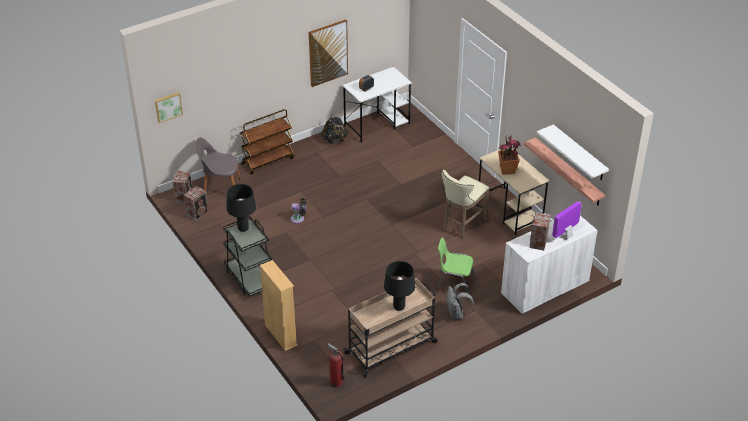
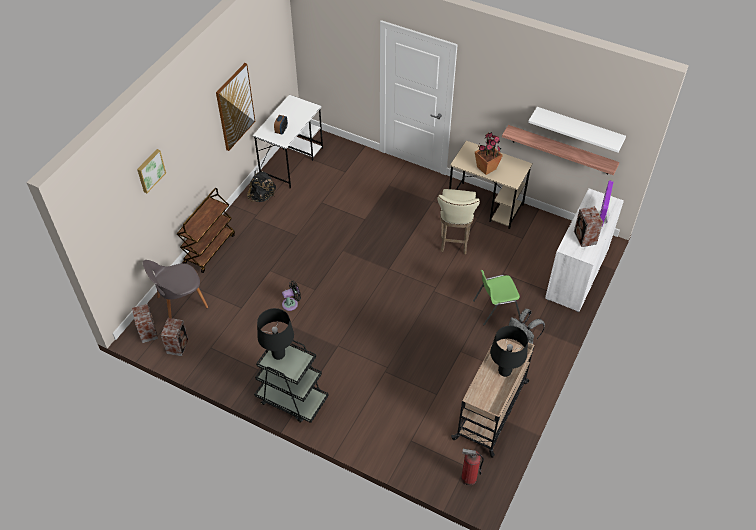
camera: 30 degrees left, 10 degrees up
picture [155,92,183,123] -> picture moved to [137,149,166,193]
beige bookcase [260,260,298,351] -> none

